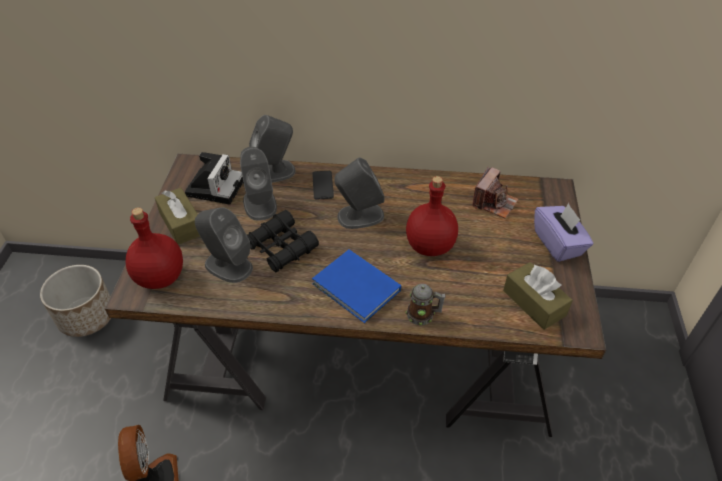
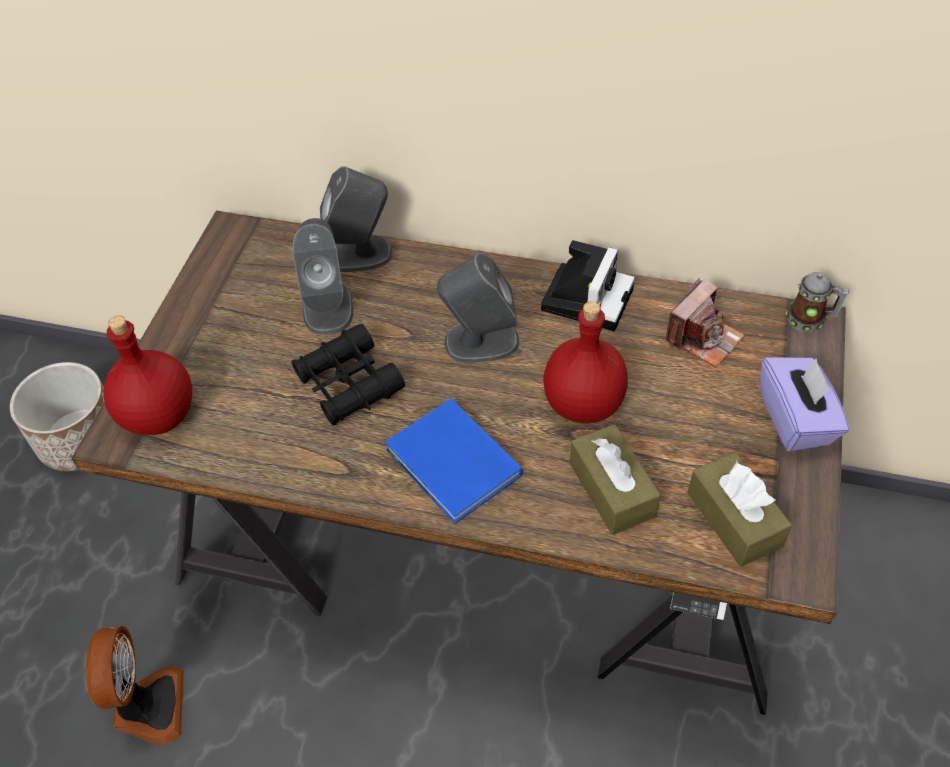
camera: 10 degrees right, 5 degrees up
brown tissue box [155,188,200,245] -> brown tissue box moved to [570,424,661,535]
camera [185,152,243,205] -> camera moved to [541,240,635,331]
grey speaker [195,207,253,283] -> none
phone [312,171,334,200] -> none
mug [406,284,446,325] -> mug moved to [786,272,849,332]

